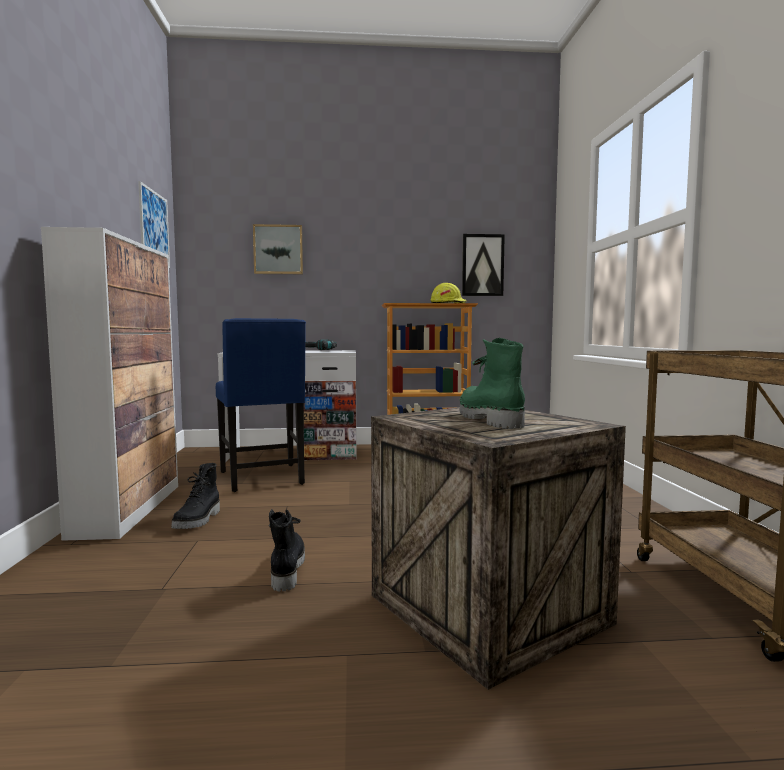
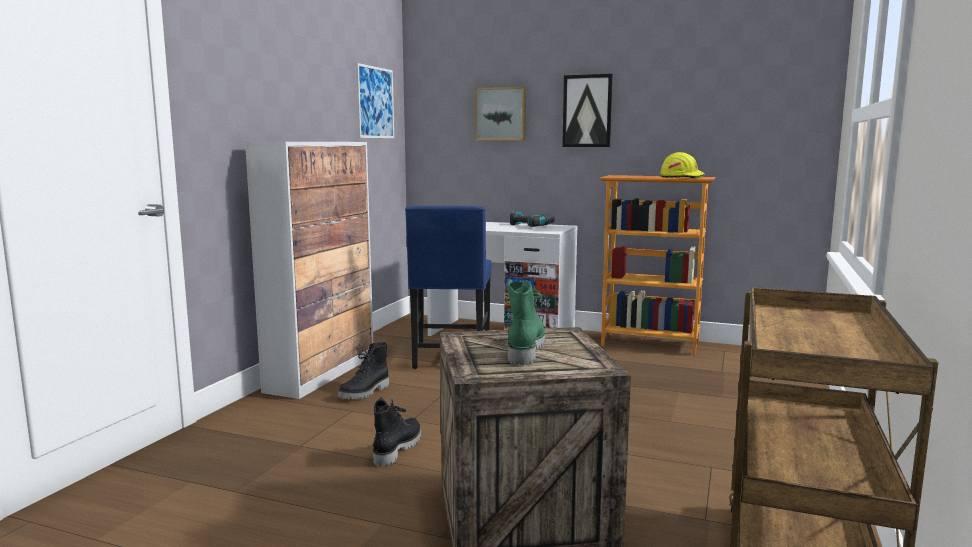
camera: 25 degrees right, 5 degrees up
picture [462,234,505,296] -> picture moved to [562,74,613,147]

